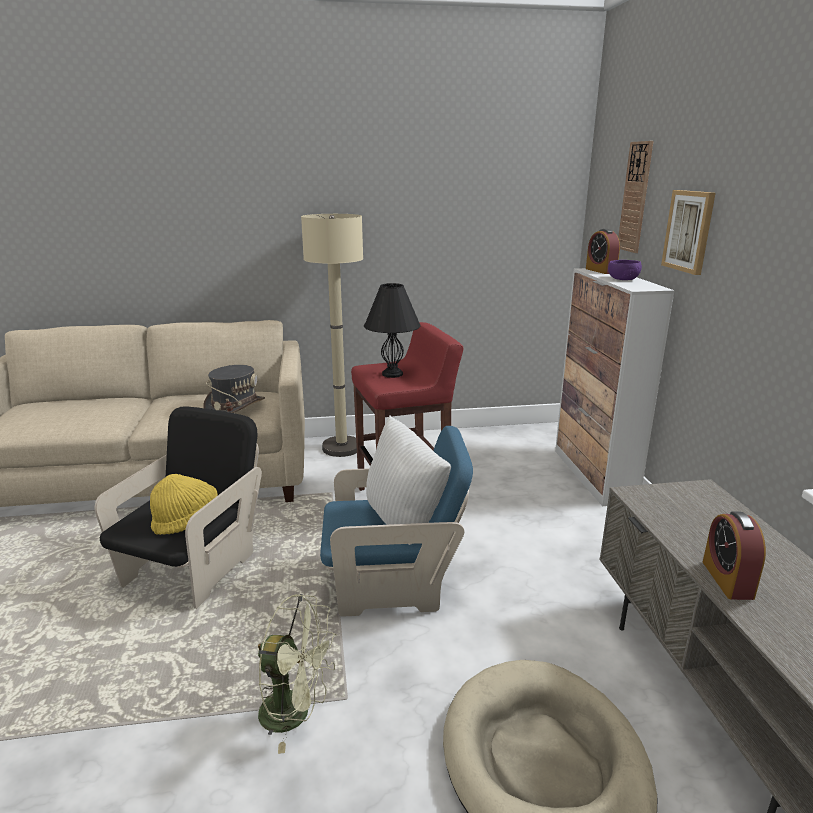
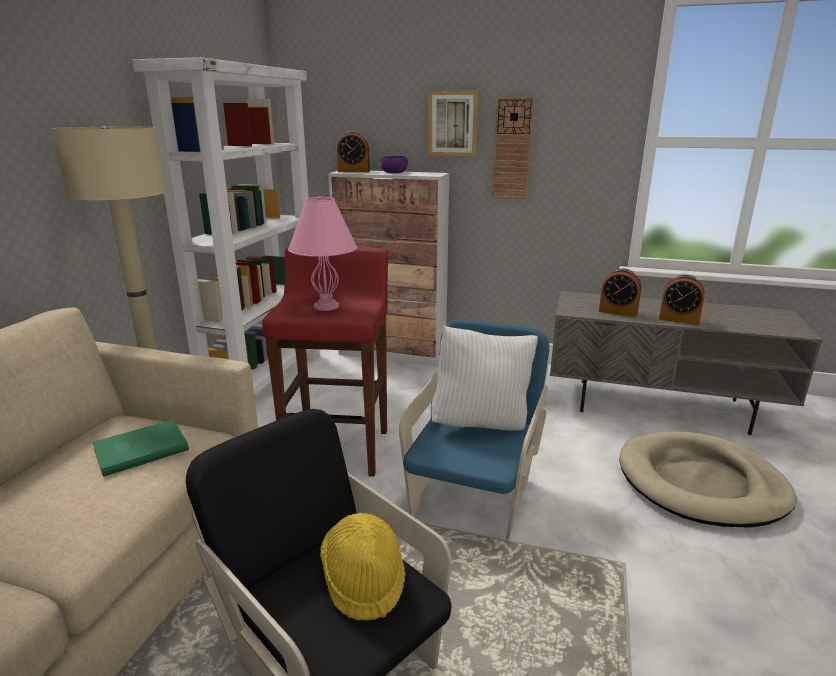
camera: 65 degrees left, 0 degrees up
grey hat [203,365,265,413] -> green book [92,419,189,477]
green fan [258,594,337,754] -> none
black table lamp [364,283,421,378] -> pink table lamp [288,196,357,311]
wall clock [618,141,653,253] -> wall clock moved to [492,97,534,199]
none -> white bookcase [132,57,320,395]
none -> alarm clock [599,268,641,317]

